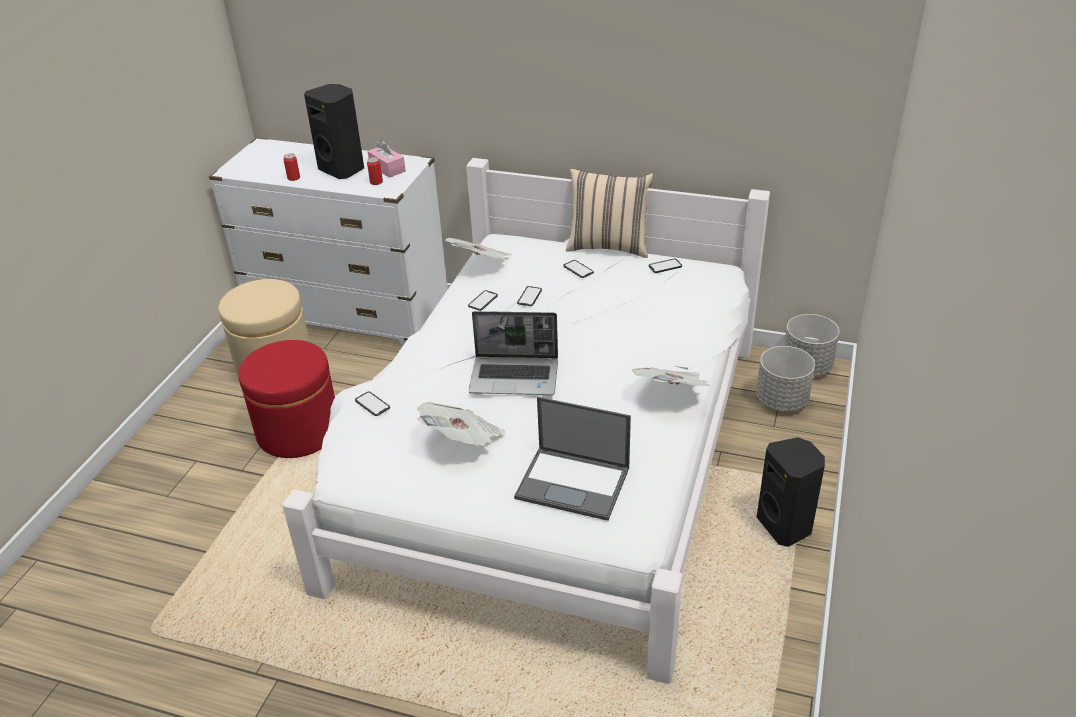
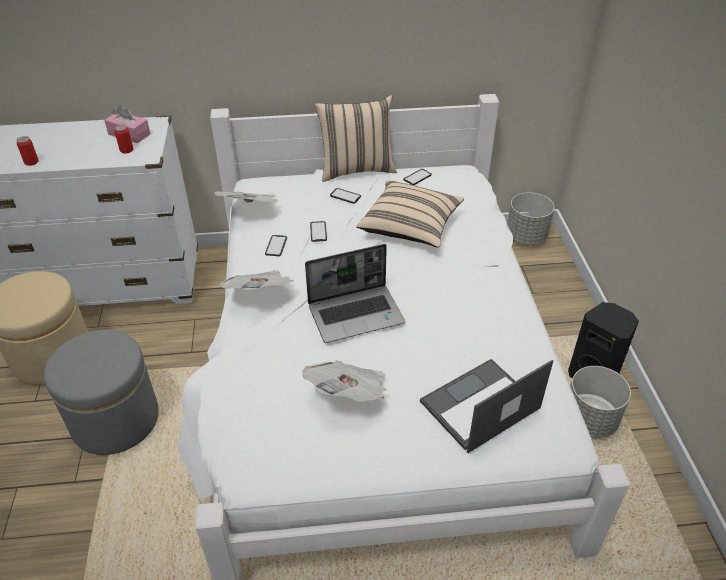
camera: 25 degrees left, 5 degrees up
red ottoman [238,340,335,458] -> grey ottoman [44,330,159,455]
black speaker [304,84,364,179] -> none
phone [355,391,390,416] -> none
laptop [514,397,631,521] -> laptop turned 150 degrees clockwise [420,359,553,453]
newspaper [632,367,710,386] -> newspaper moved to [219,270,294,290]
grey planter [756,346,815,411] -> grey planter moved to [570,366,631,438]
none -> beige pillow [356,181,464,248]

